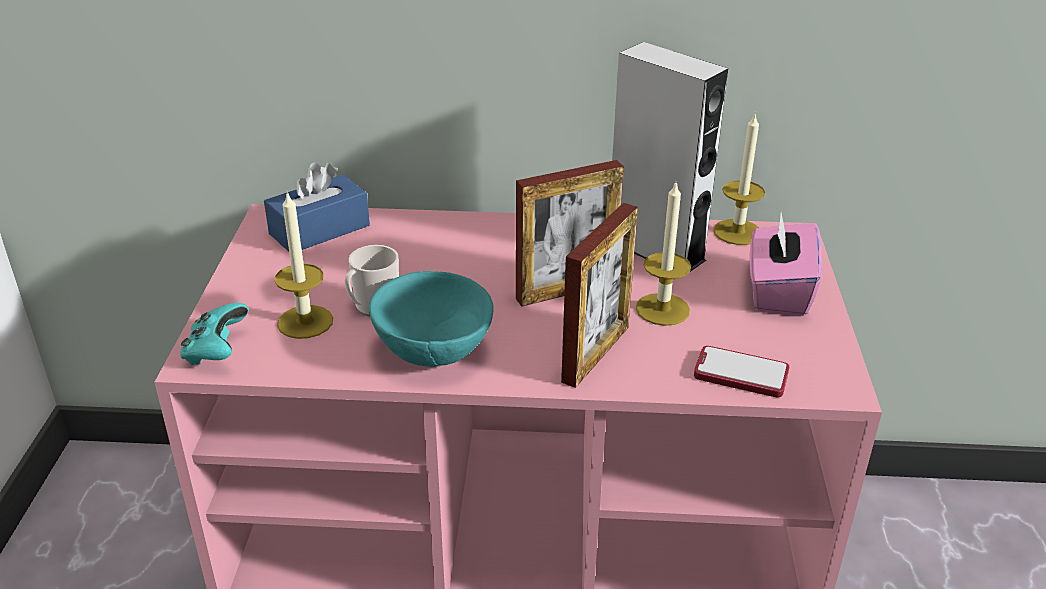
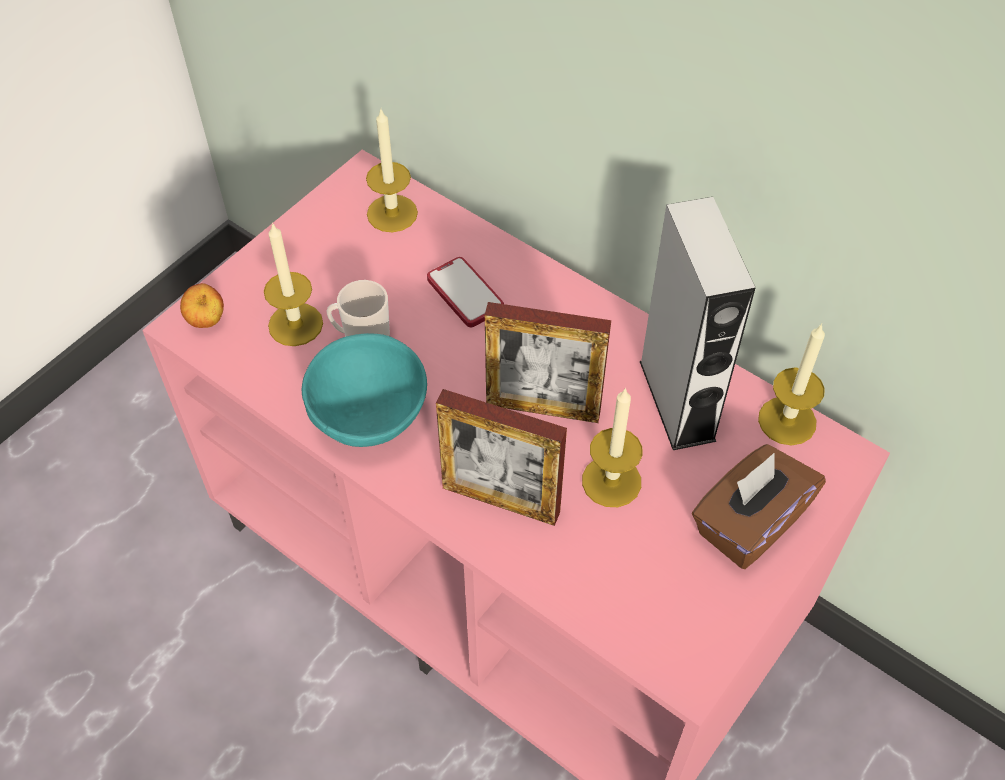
camera: 35 degrees right, 20 degrees up
turquoise game controller [180,303,249,365] -> apple [180,283,224,328]
blue tissue box [264,163,370,252] -> candle [366,110,418,232]
picture frame [561,203,638,388] -> picture frame turned 45 degrees clockwise [436,389,567,526]
phone [694,346,789,398] -> phone moved to [427,257,504,327]
pink tissue box [750,213,822,316] -> brown tissue box [692,444,826,569]

